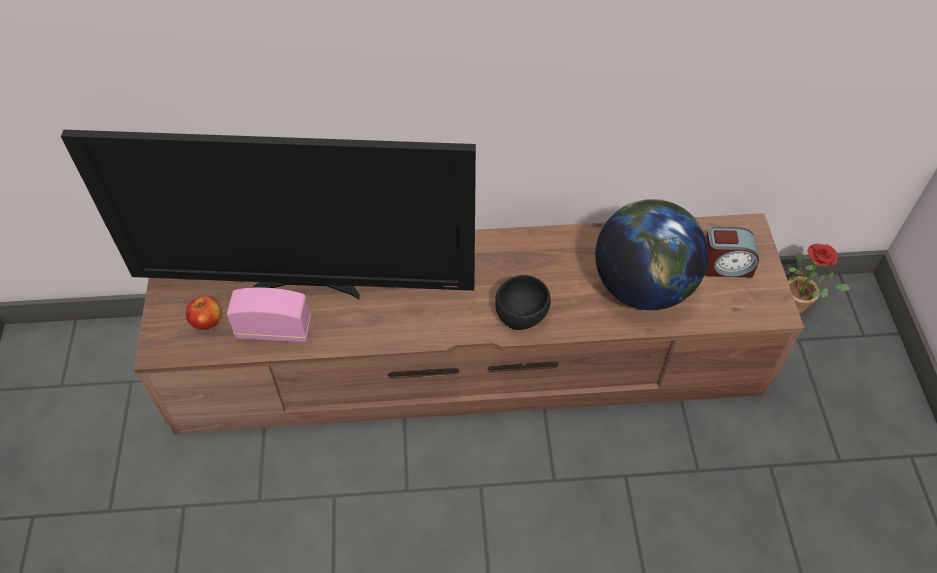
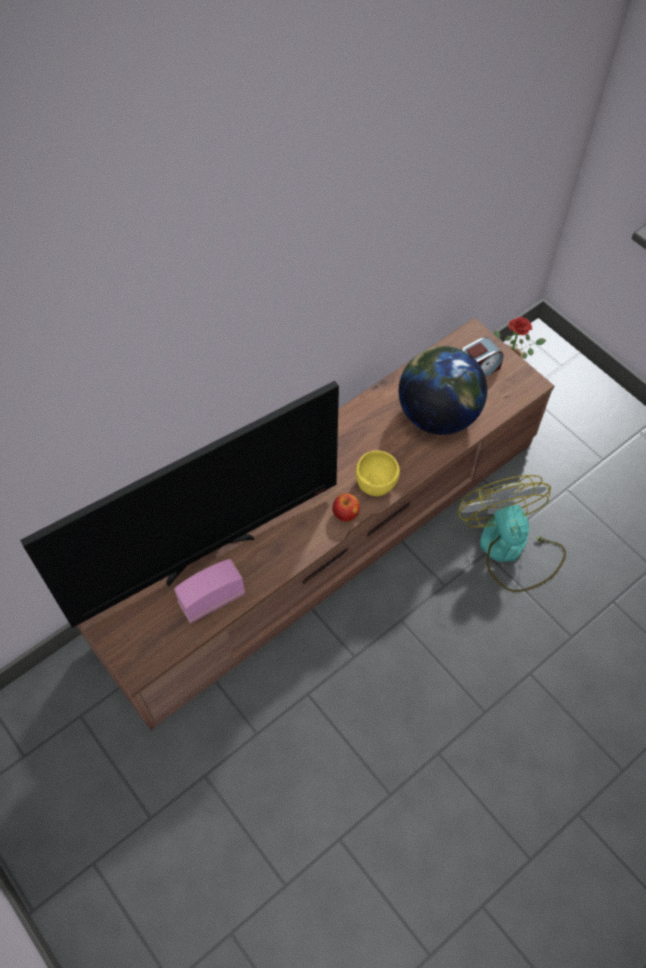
camera: 35 degrees left, 5 degrees up
apple [186,296,220,330] -> apple moved to [332,493,360,522]
black bowl [495,275,551,330] -> yellow bowl [356,450,400,496]
none -> fan [458,475,566,592]

